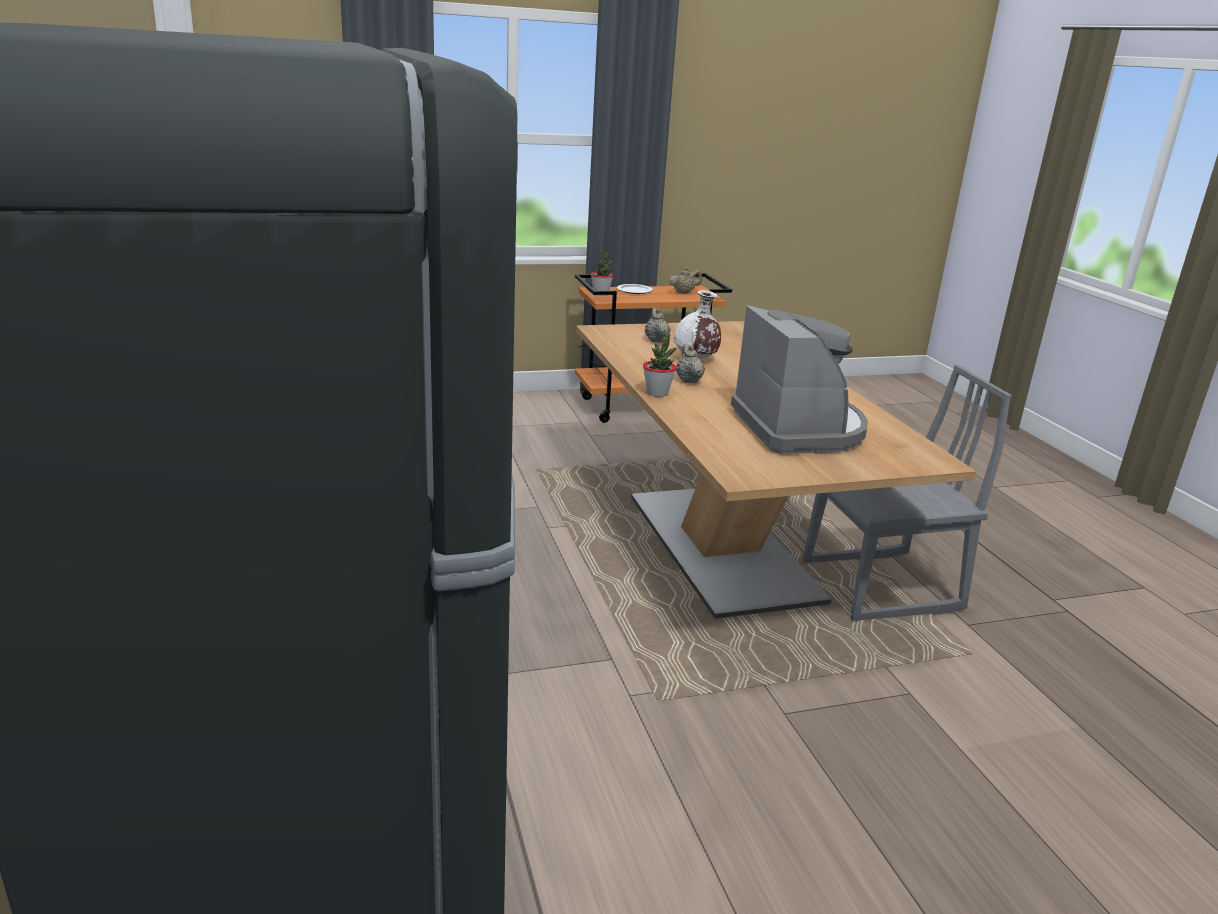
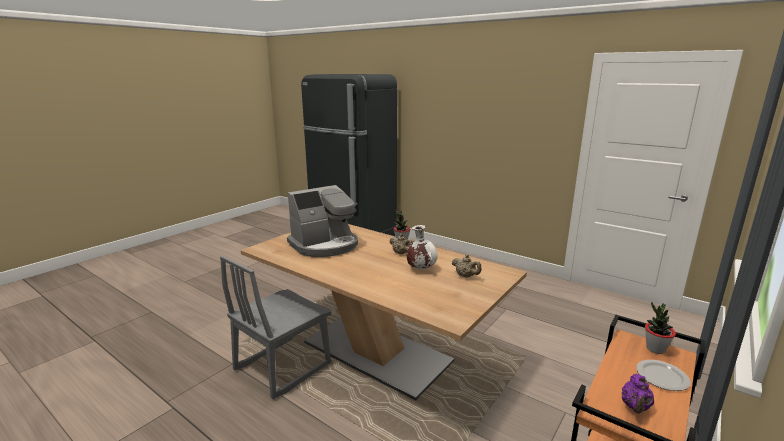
camera: 145 degrees right, 5 degrees down
beige teapot [669,267,702,294] -> purple teapot [622,374,654,414]
coffee machine [731,305,868,454] -> coffee machine turned 75 degrees counterclockwise [287,185,358,257]

